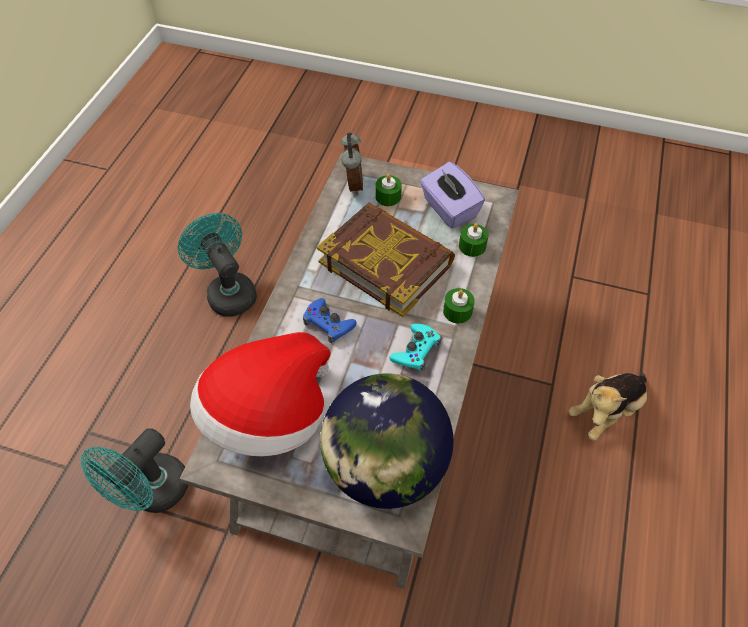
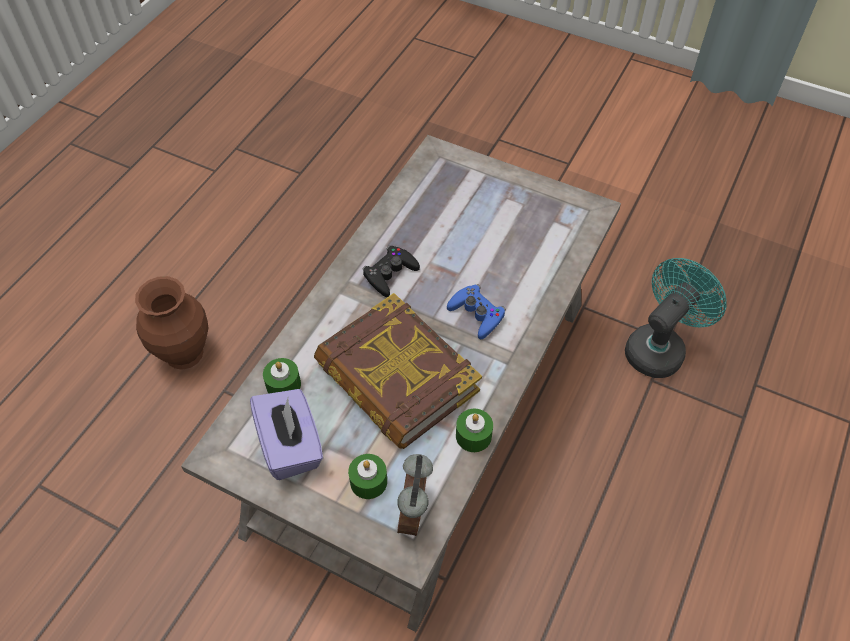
camera: 170 degrees left, 0 degrees up
turquoise fan [178,213,257,317] -> none
hat [190,332,331,456] -> none
globe [320,373,453,509] -> none
turquoise game controller [389,323,442,371] -> black game controller [363,246,420,297]
green candle [443,288,475,324] -> green candle moved to [456,409,493,452]
plush toy [569,372,647,440] -> brown vase [135,276,208,370]

